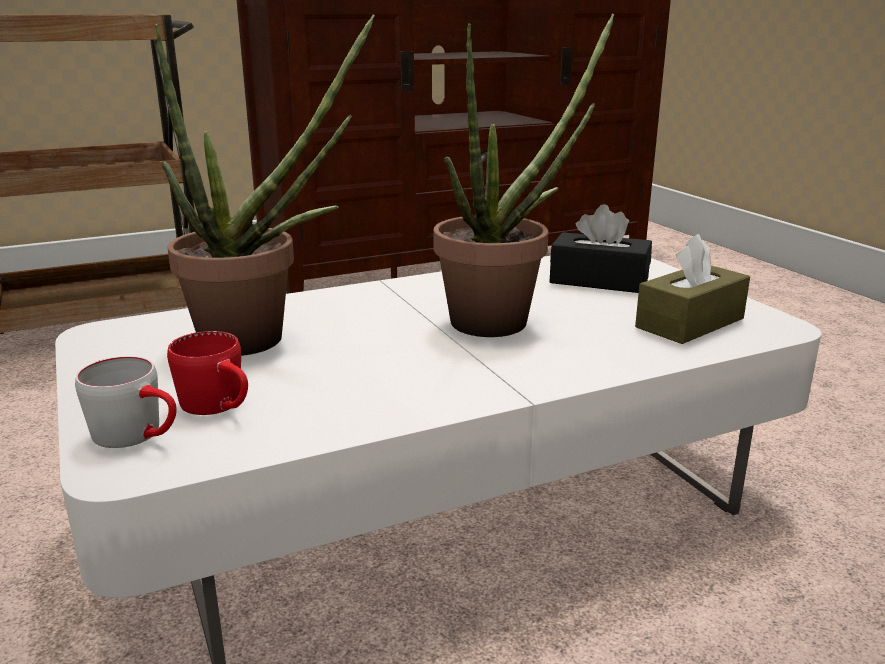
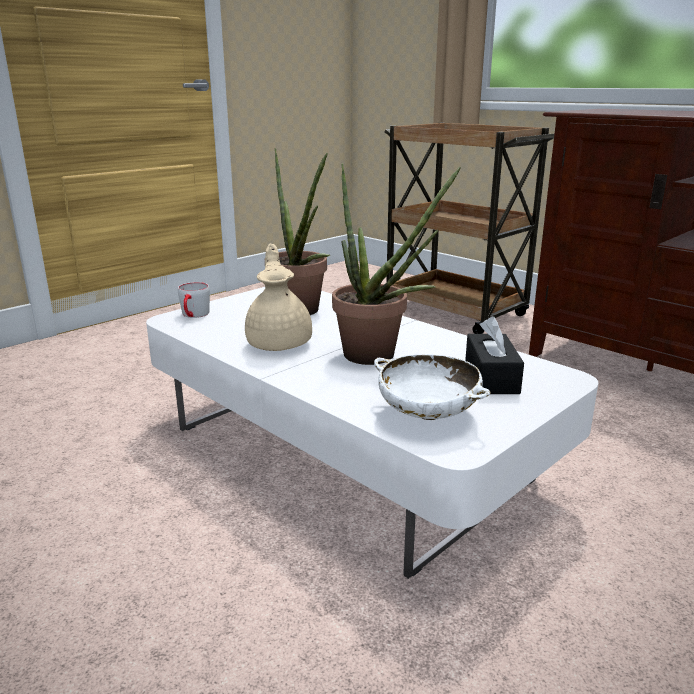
camera: 70 degrees right, 0 degrees up
red mug [167,331,248,415] -> none
brown tissue box [635,234,750,344] -> white bowl [374,354,491,420]
none -> beige teapot [245,244,312,351]

